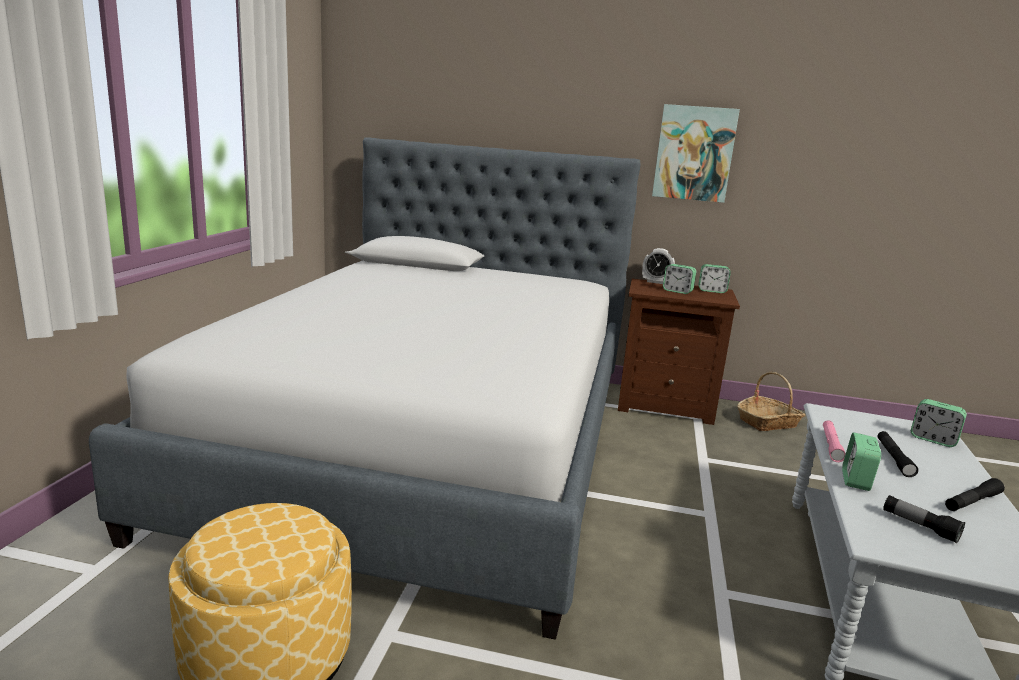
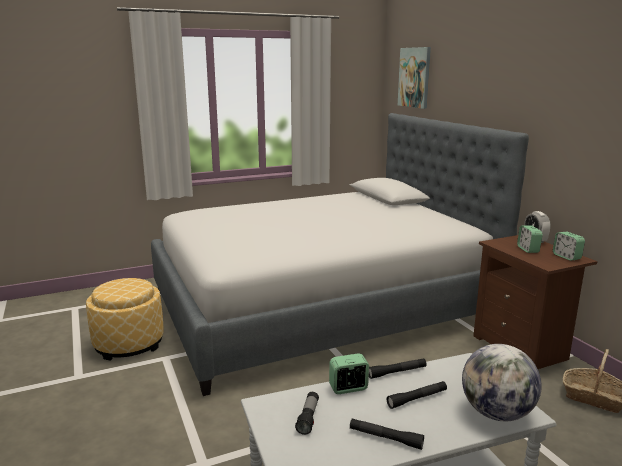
camera: 55 degrees right, 0 degrees up
picture [652,104,740,203] -> picture moved to [398,47,431,109]
pink flashlight [823,420,846,462] -> black flashlight [369,358,426,379]
alarm clock [911,399,967,447] -> globe [462,344,542,421]

